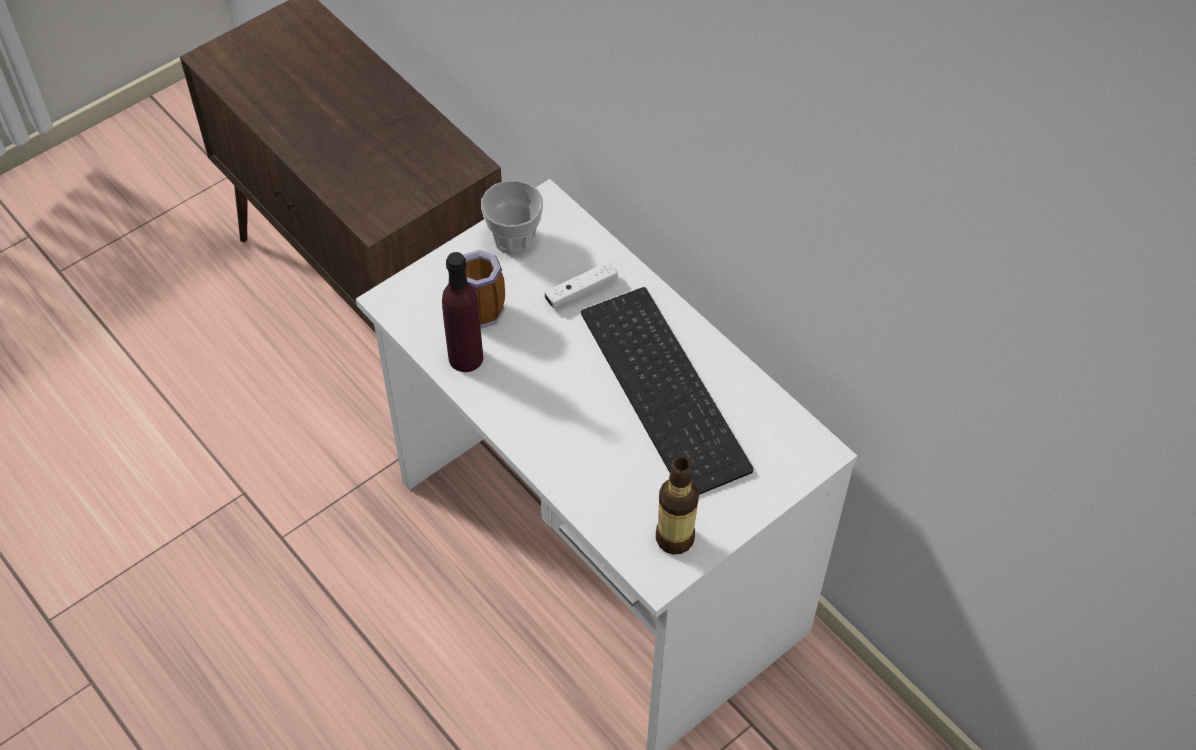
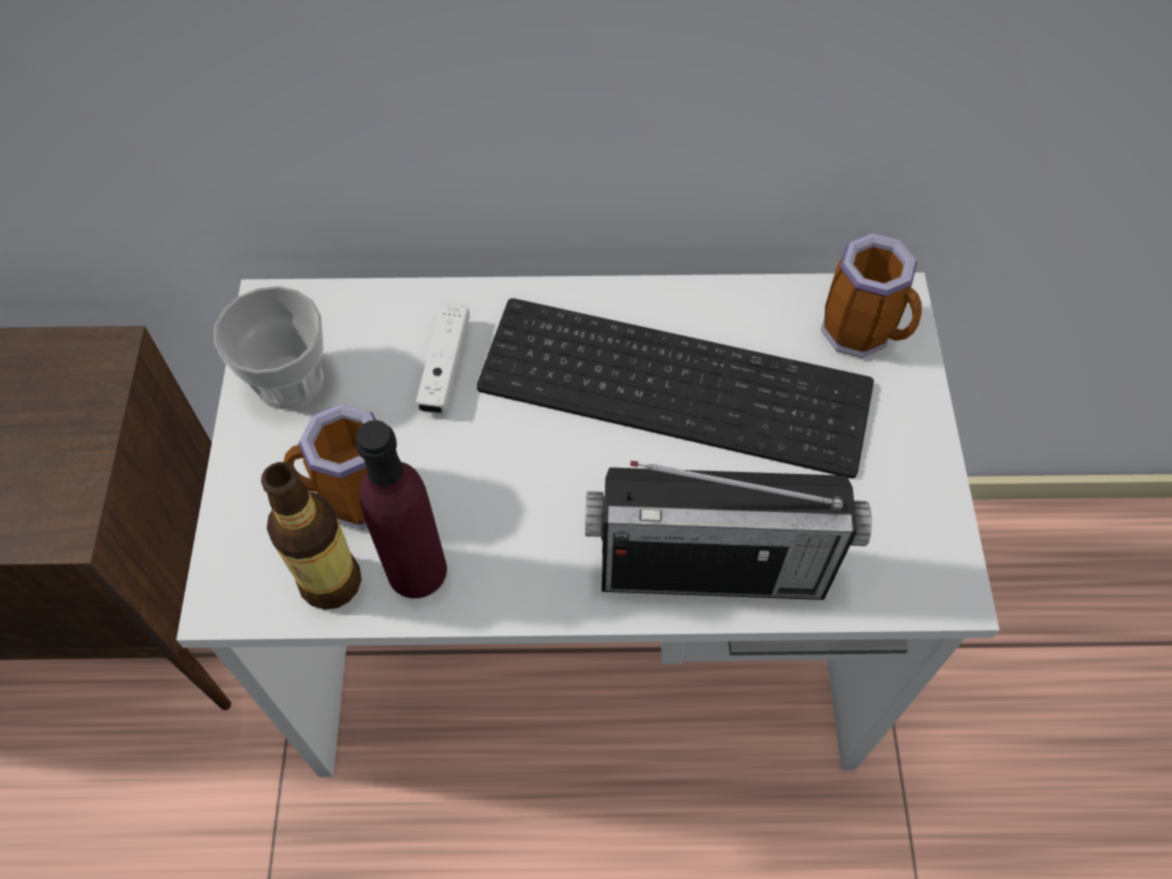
camera: 50 degrees left, 5 degrees up
bottle [656,457,699,555] -> bottle moved to [261,462,362,610]
none -> radio [585,461,872,600]
none -> mug [821,233,922,358]

